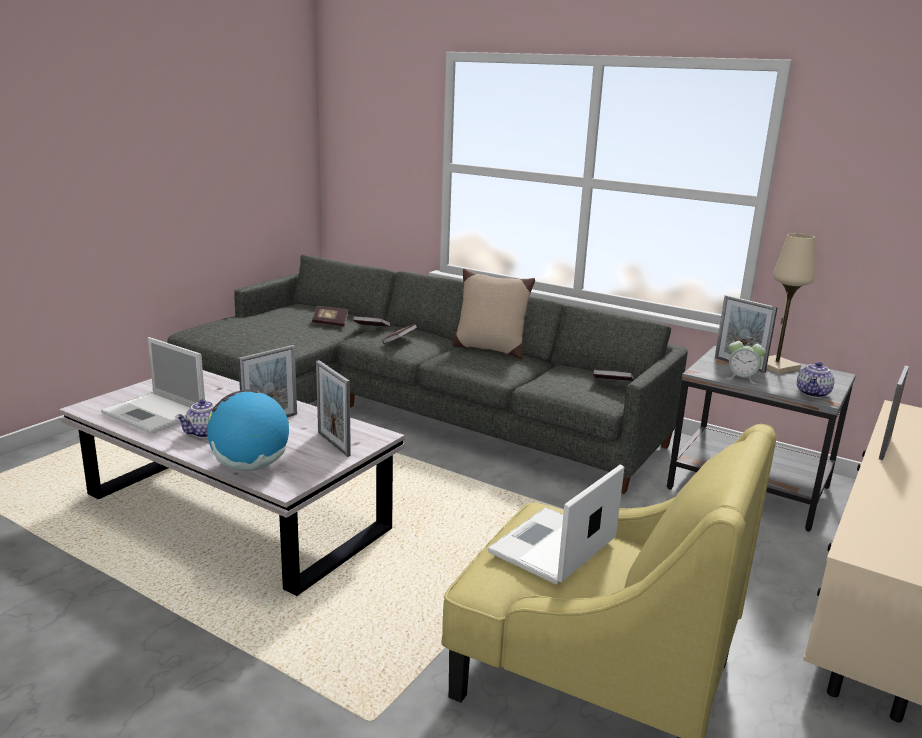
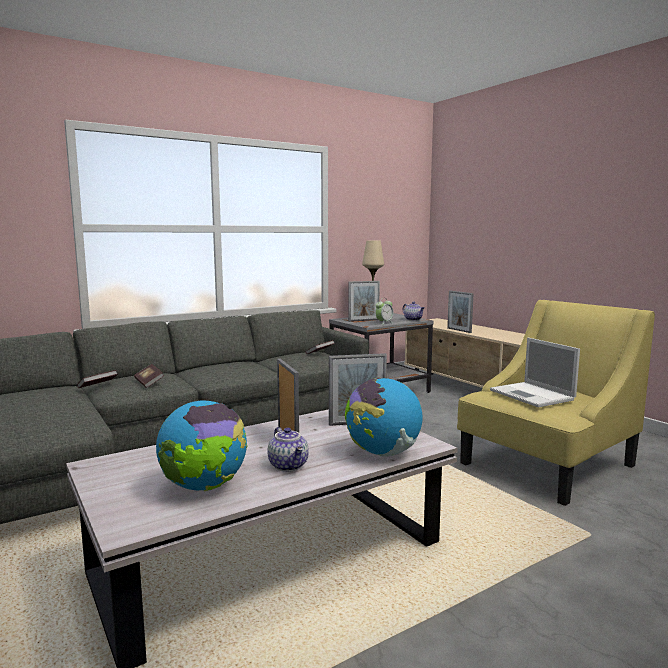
camera: 65 degrees left, 10 degrees down
laptop [101,337,205,434] -> globe [156,401,247,491]
book [312,306,348,326] -> none
beige pillow [452,269,535,359] -> none

